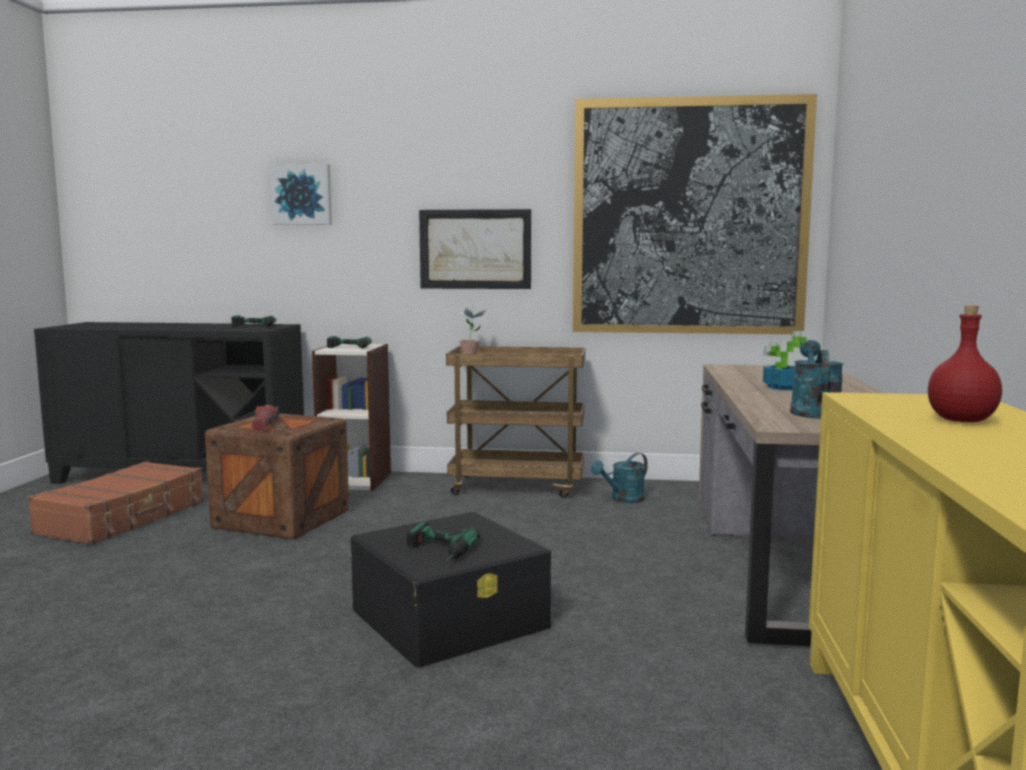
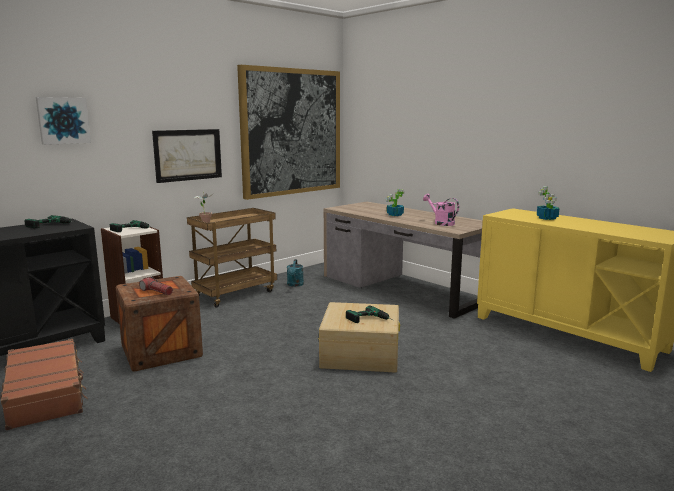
camera: 50 degrees left, 5 degrees up
black storage box [350,512,551,668] -> beige storage box [319,302,400,372]
turquoise watering can [790,340,844,419] -> pink watering can [423,194,459,226]
red bottle [928,305,1002,422] -> potted plant [537,186,560,220]

